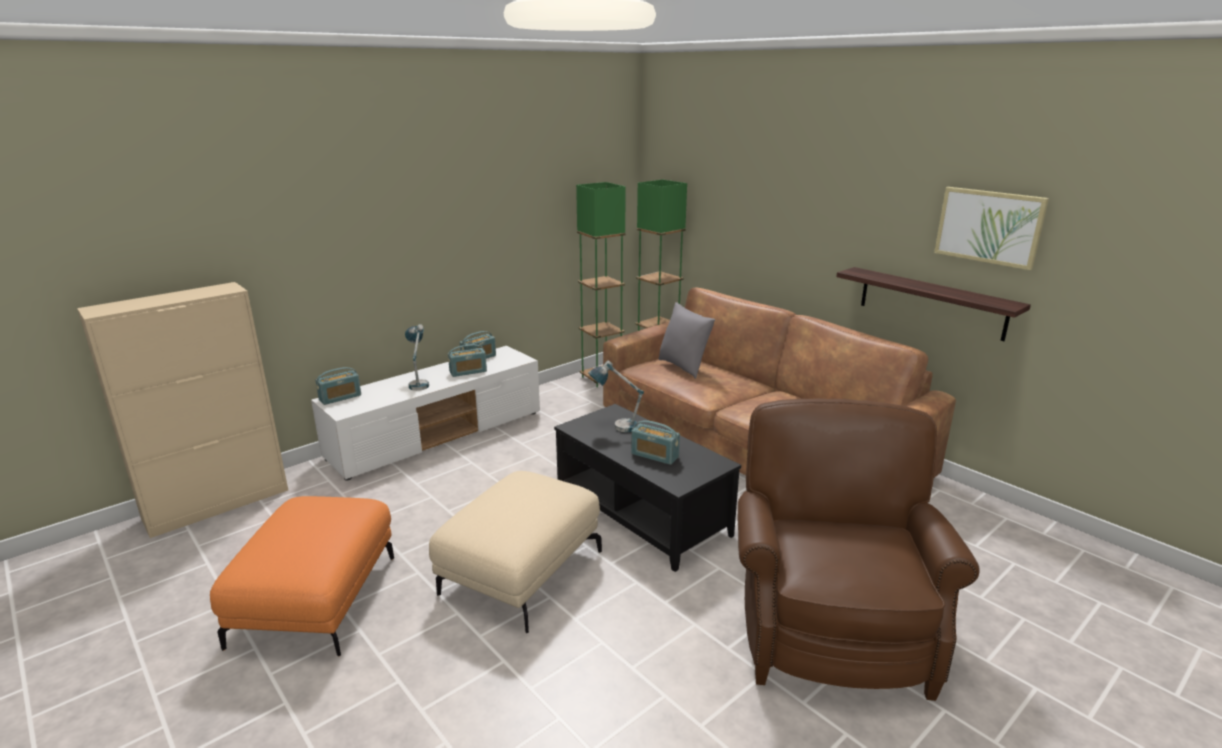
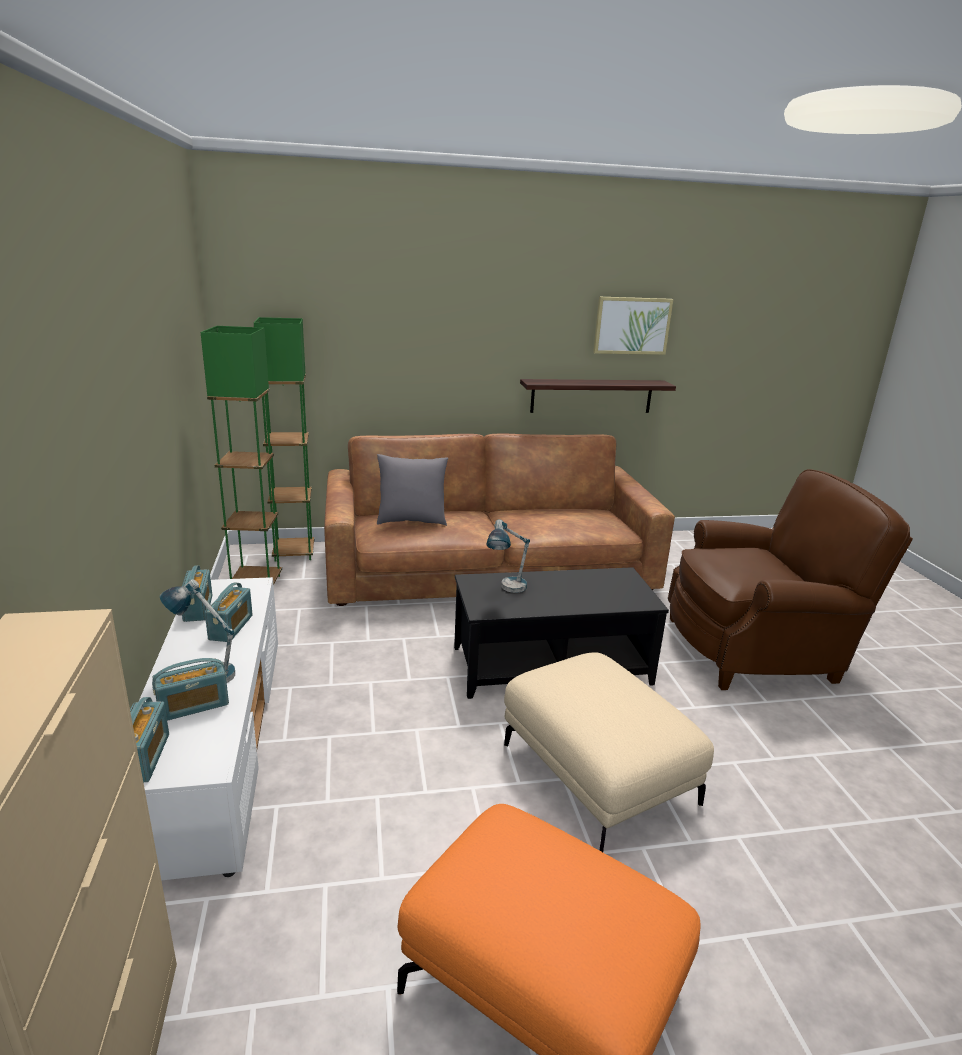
camera: 60 degrees left, 0 degrees up
radio [631,420,680,465] -> radio moved to [152,658,229,721]
brown armchair [738,398,980,701] -> brown armchair turned 135 degrees clockwise [668,469,913,690]

